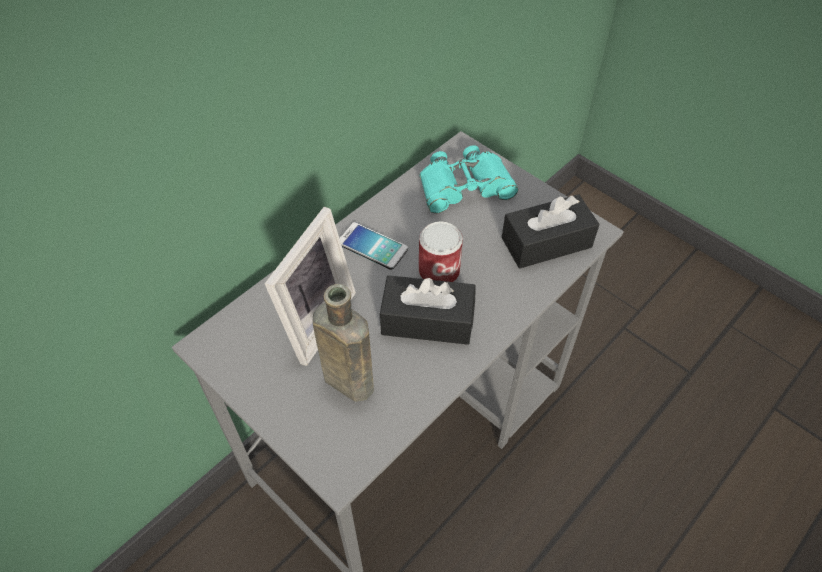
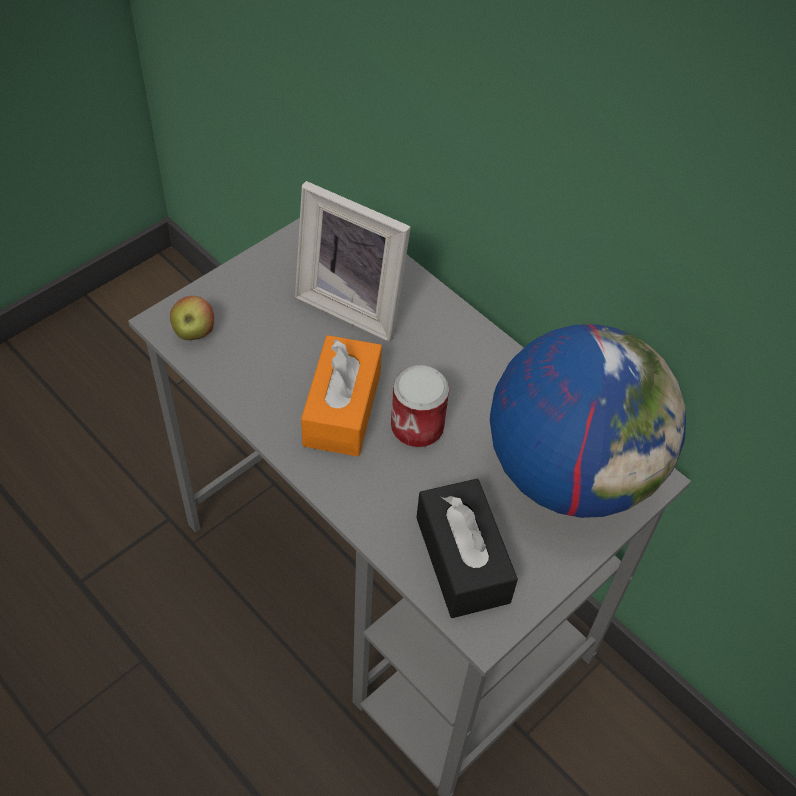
camera: 90 degrees right, 0 degrees up
brown bottle [313,284,374,402] -> none
phone [340,222,408,270] -> none
black tissue box [380,275,476,345] -> orange tissue box [301,335,382,456]
turquoise binoculars [420,145,518,213] -> globe [490,324,686,518]
none -> apple [170,296,214,340]

